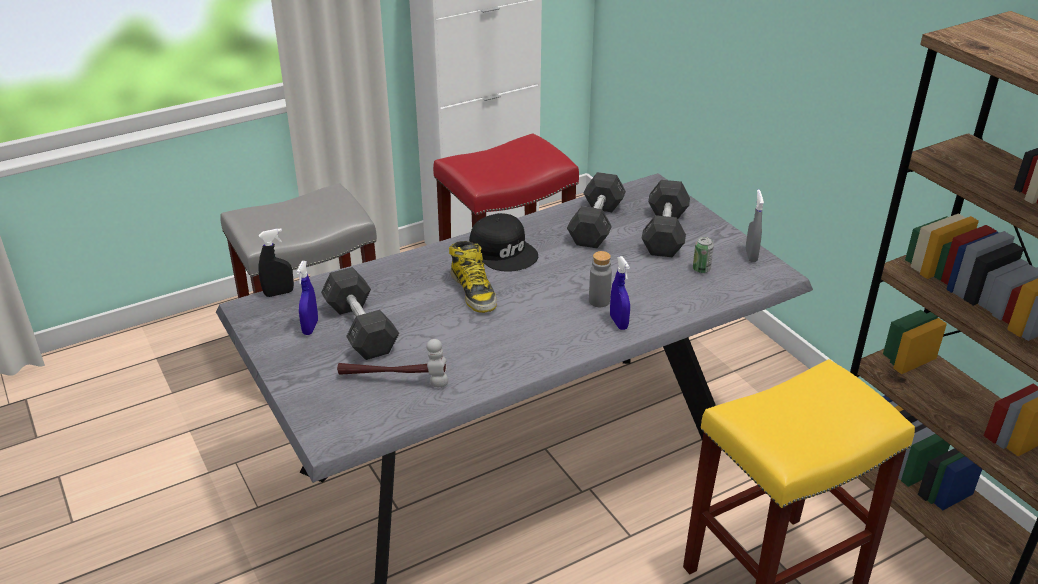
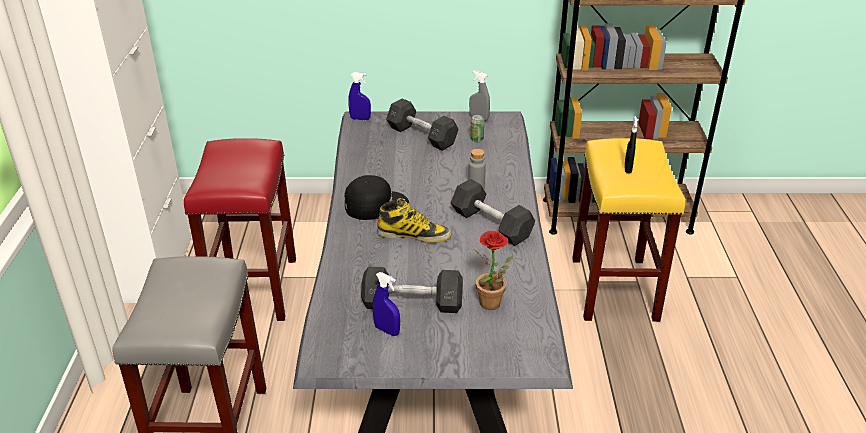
camera: 60 degrees left, 0 degrees up
black spray bottle [258,229,294,297] -> black spray bottle moved to [625,116,637,173]
hammer [337,339,448,387] -> potted plant [474,231,513,310]
grey dumbbell [567,172,626,248] -> grey dumbbell moved to [451,179,535,246]
blue spray bottle [610,256,630,330] -> blue spray bottle moved to [348,72,371,120]

